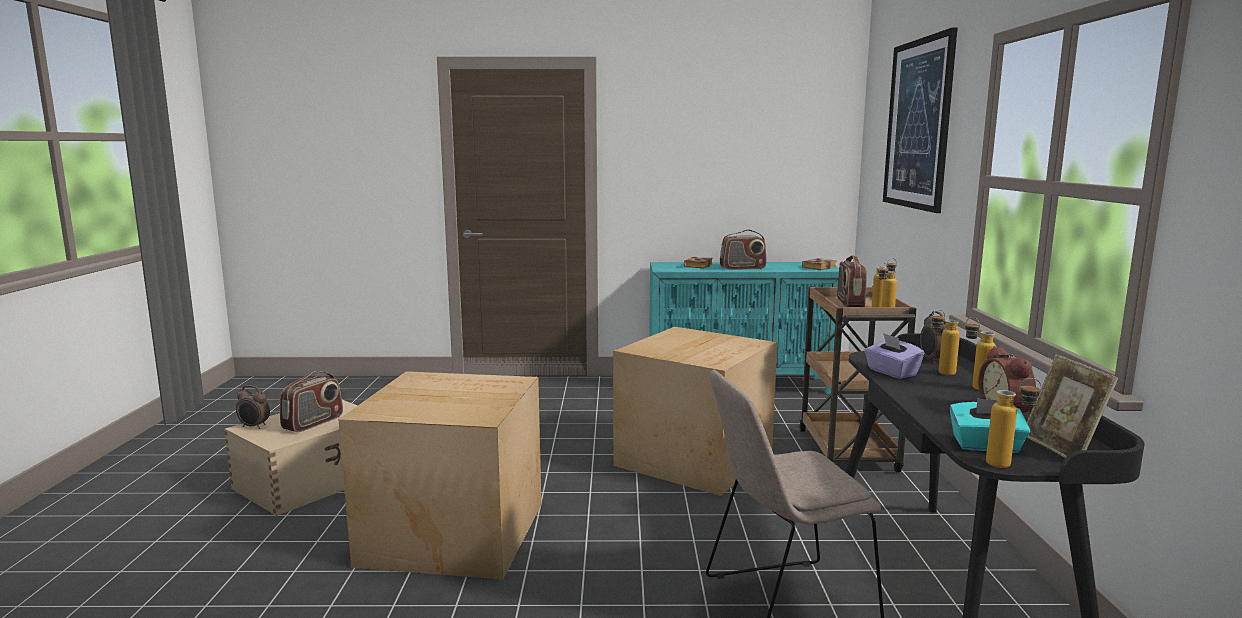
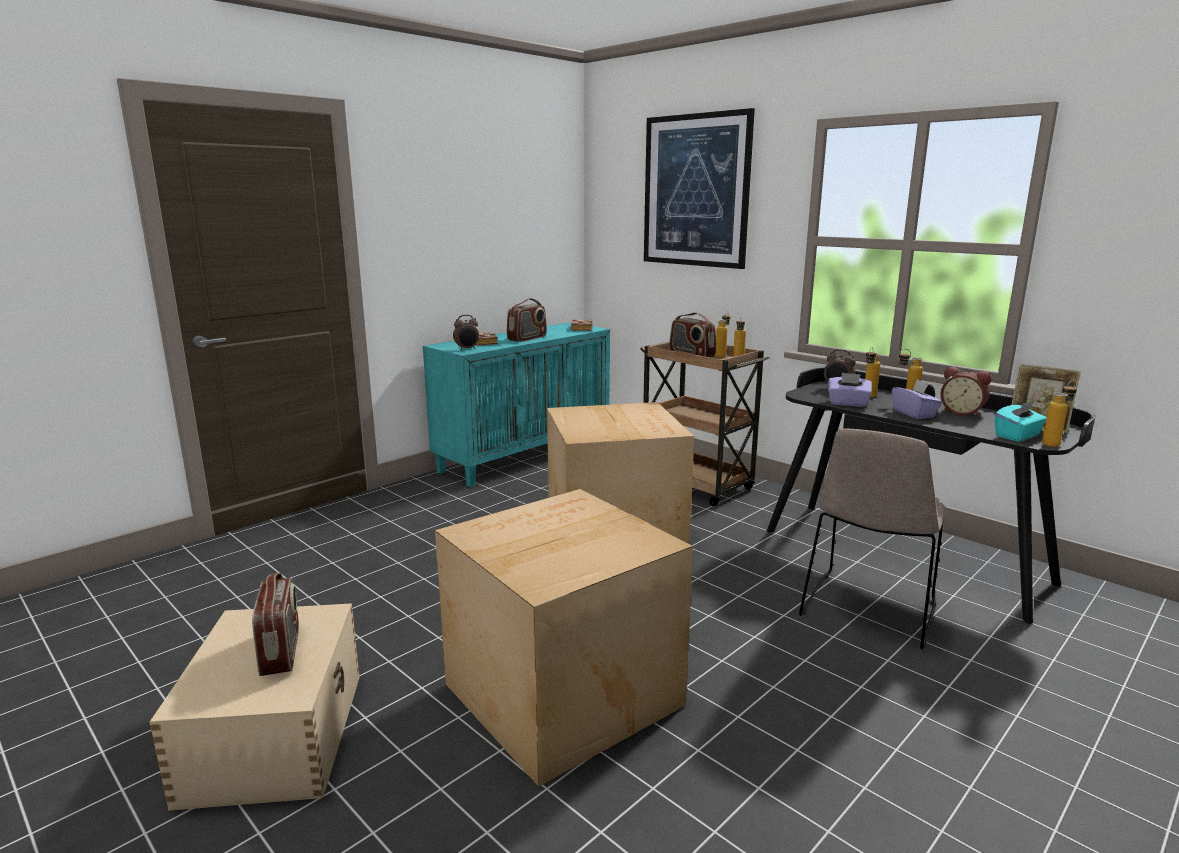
camera: 45 degrees left, 5 degrees up
alarm clock [236,385,270,429] -> alarm clock moved to [453,315,479,350]
none -> purple tissue box [892,379,942,419]

